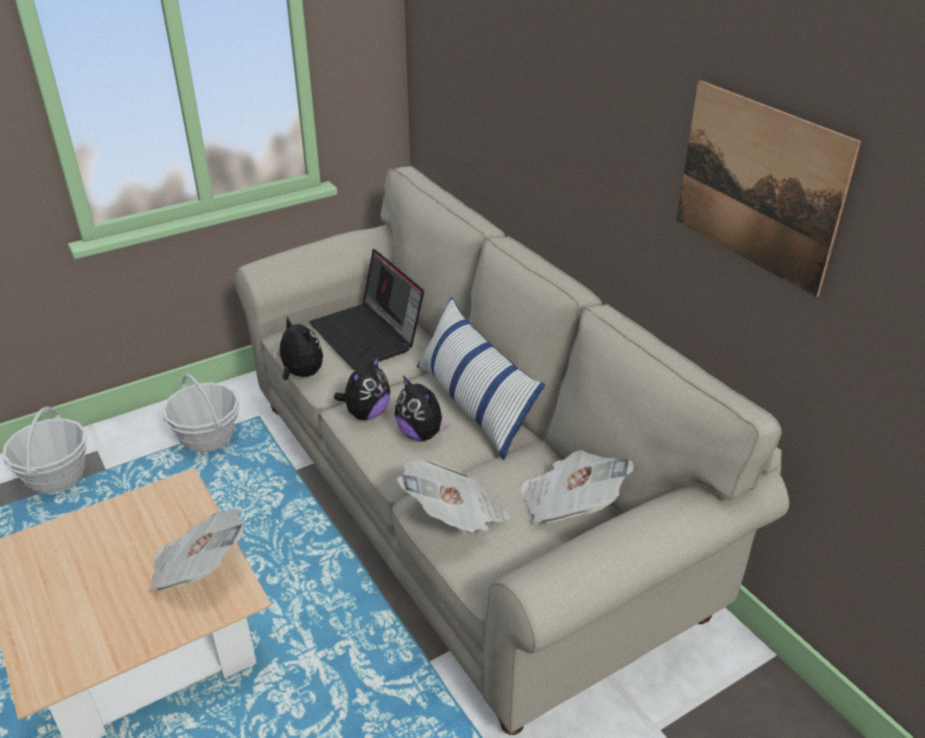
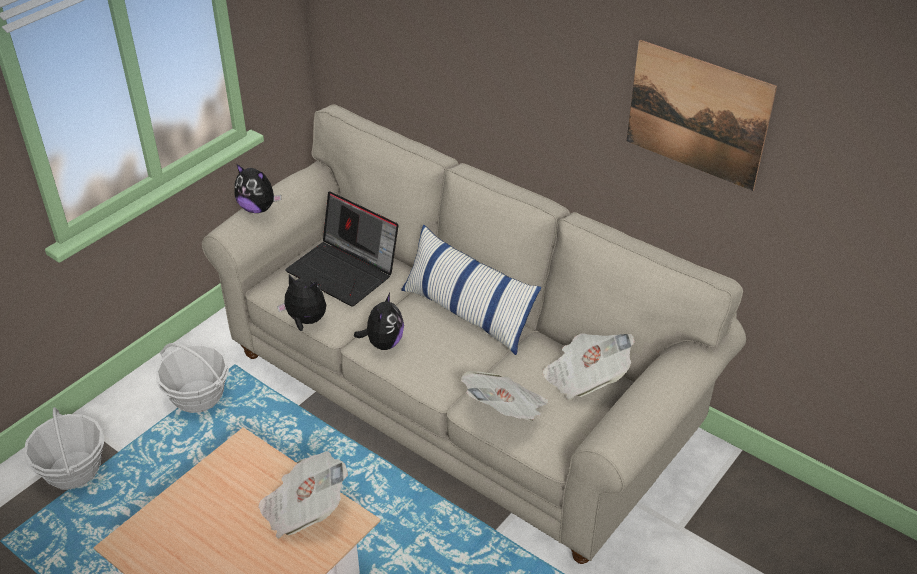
camera: 20 degrees left, 5 degrees up
plush toy [395,376,450,441] -> plush toy moved to [234,164,281,213]

